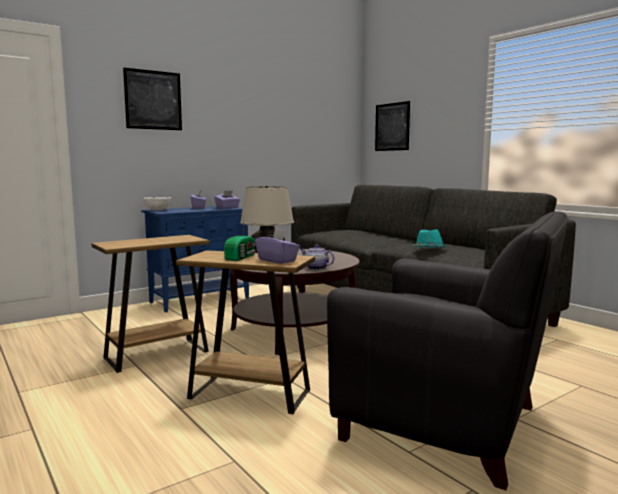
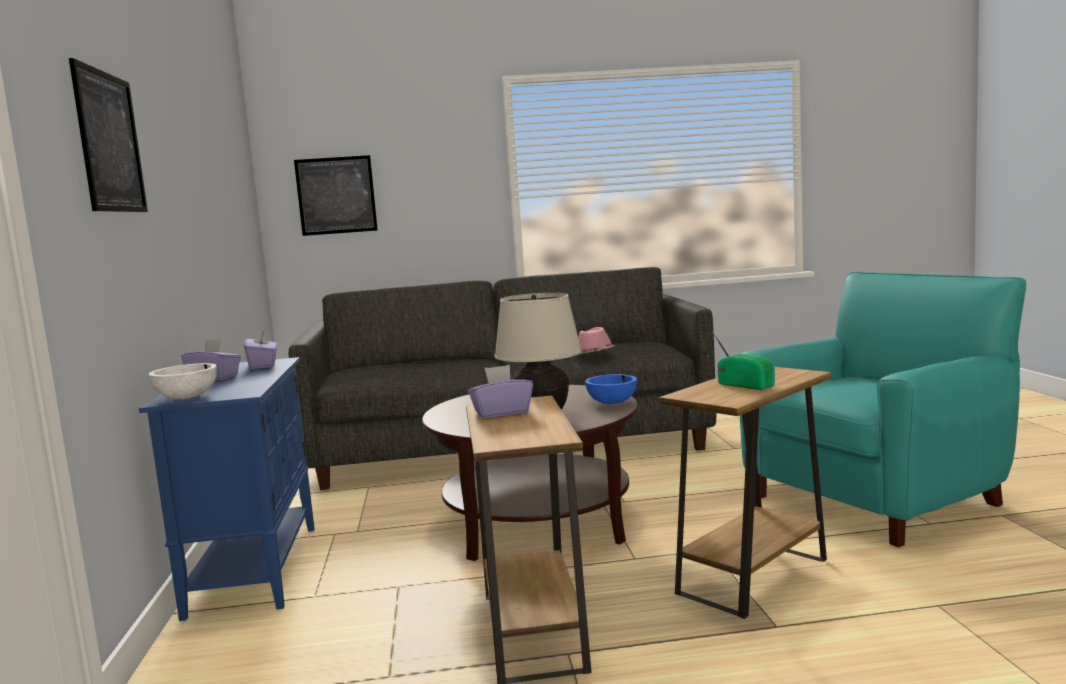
camera: 60 degrees left, 0 degrees up
purple tissue box [255,228,300,264] -> purple tissue box moved to [468,365,533,418]
teapot [300,244,334,270] -> blue bowl [585,374,637,404]
black armchair [327,211,568,490] -> turquoise armchair [740,272,1026,547]
turquoise hat [413,229,446,247] -> pink hat [575,327,615,356]

